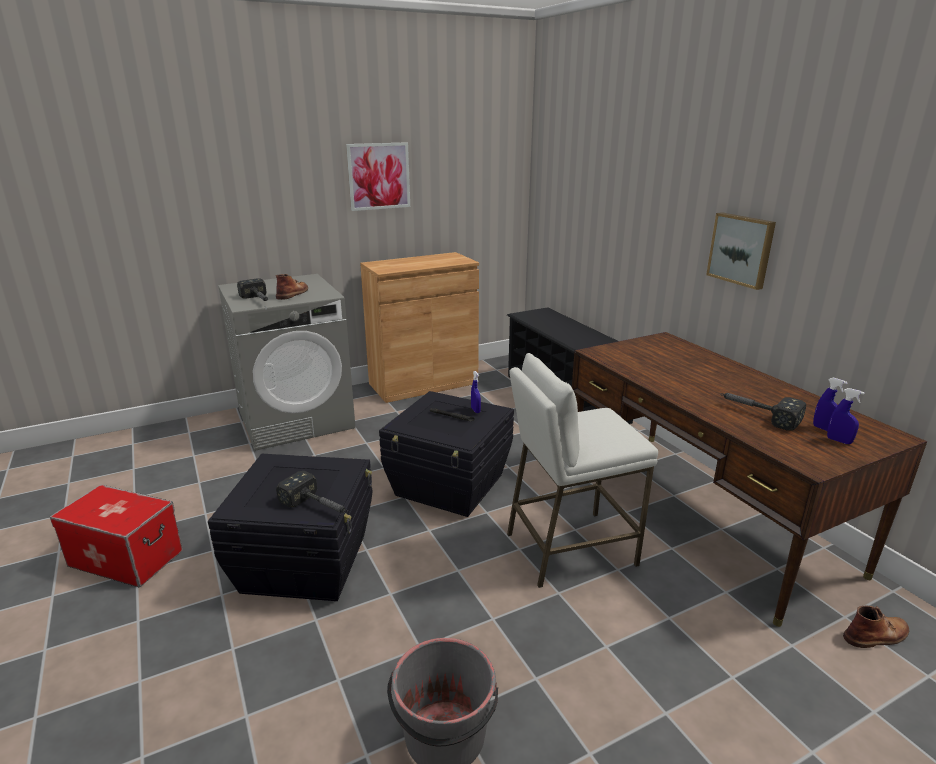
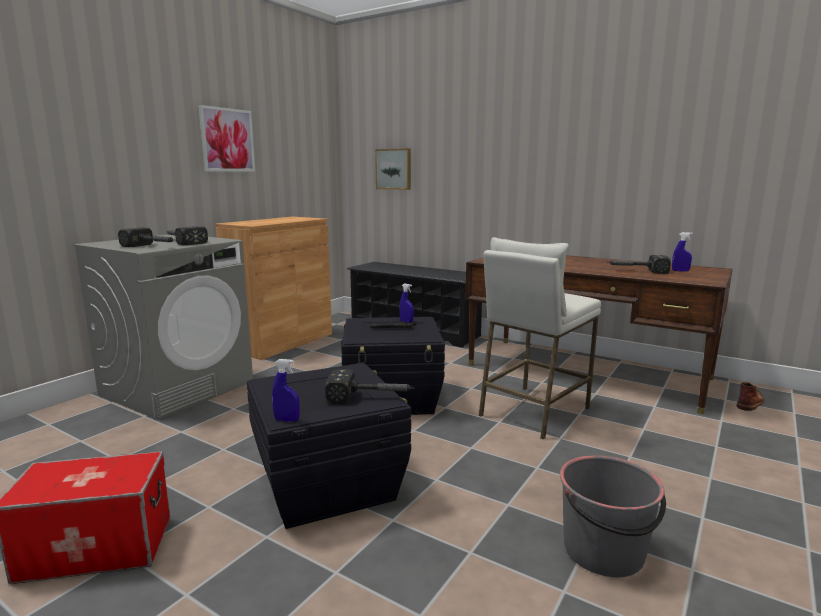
camera: 30 degrees left, 10 degrees down
brown boot [276,274,308,300] -> hammer [167,226,208,245]
picture [706,212,776,290] -> picture moved to [375,148,411,190]
blue spray bottle [827,388,865,444] -> blue spray bottle moved to [272,359,300,422]

